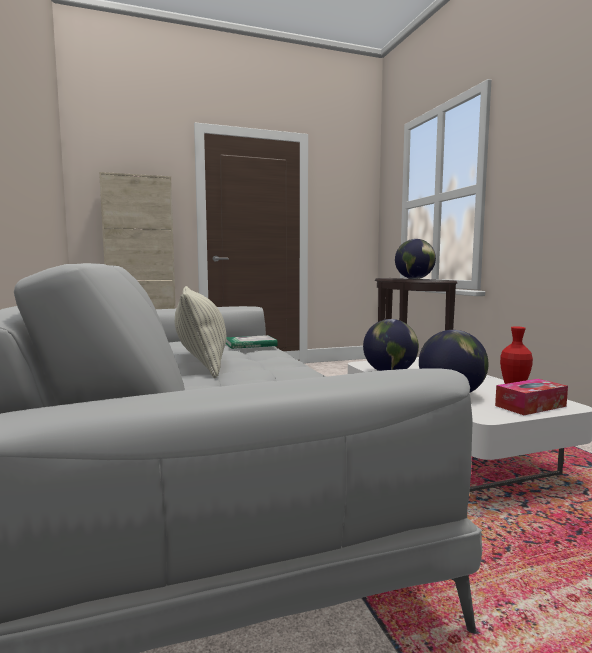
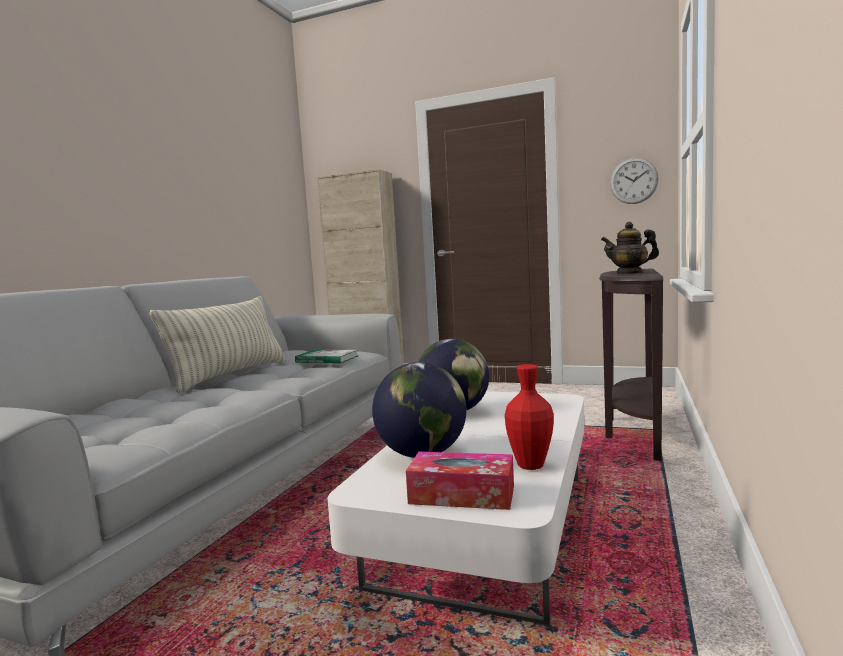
camera: 40 degrees right, 0 degrees up
globe [395,239,436,279] -> teapot [601,222,659,274]
none -> wall clock [610,158,659,204]

